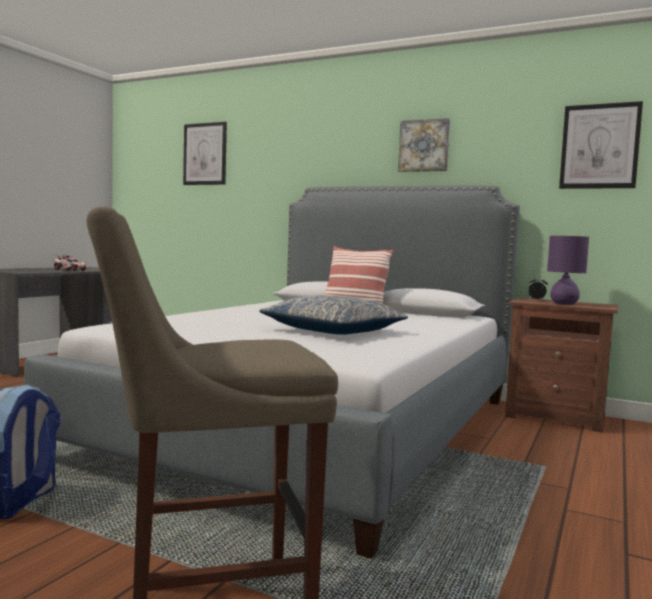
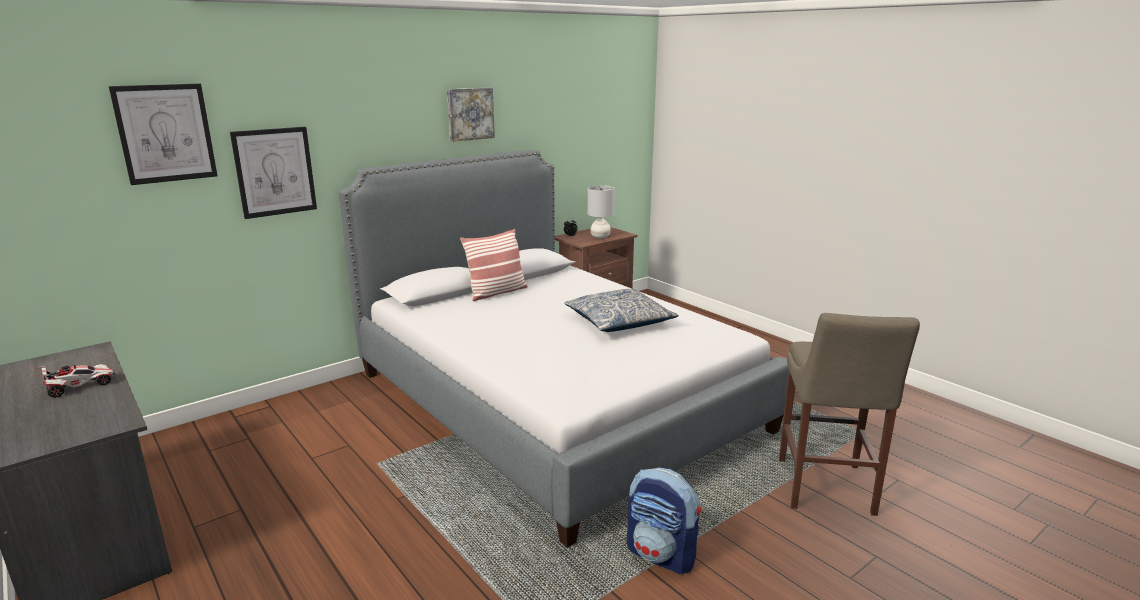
camera: 65 degrees left, 15 degrees up
purple table lamp [547,236,589,305] -> grey table lamp [587,185,615,238]
picture [559,101,643,189] -> picture moved to [230,127,317,219]

